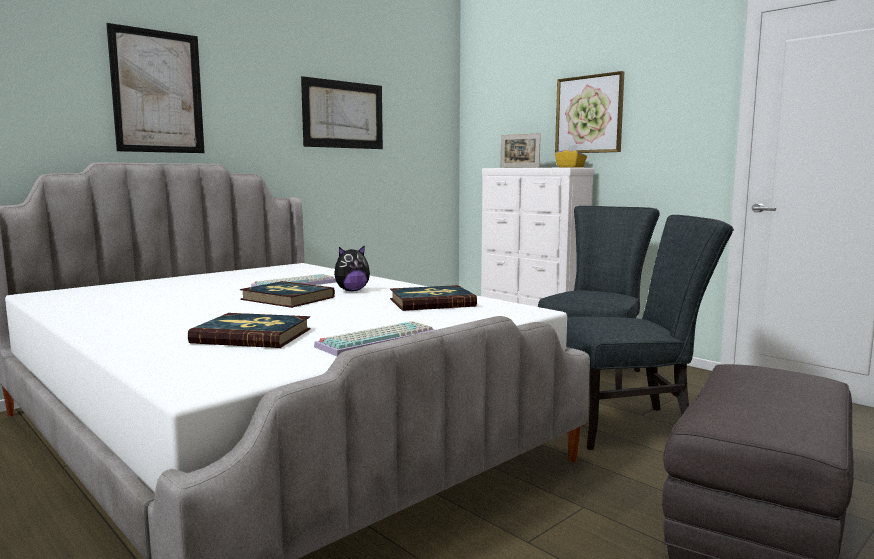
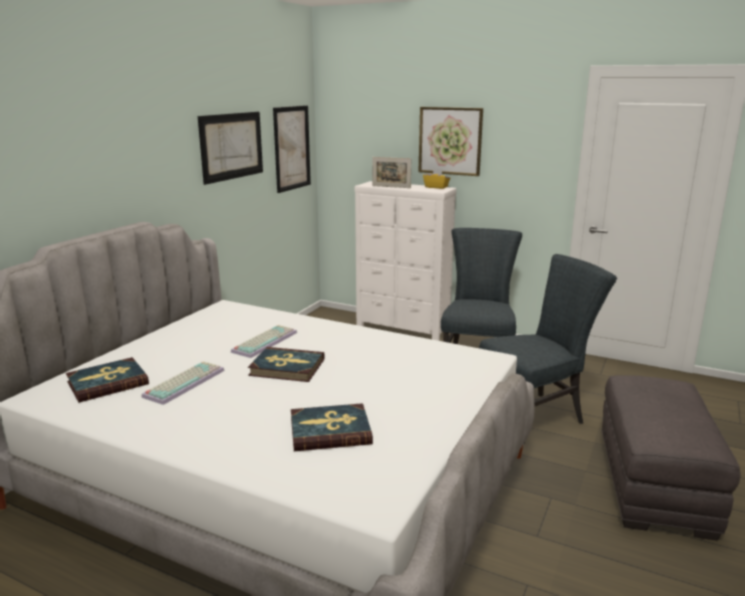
camera: 20 degrees left, 10 degrees up
picture [106,23,205,153] -> picture moved to [273,105,311,193]
keyboard [314,321,436,356] -> keyboard moved to [141,361,225,405]
plush toy [334,245,370,291] -> none
book [390,285,477,311] -> book moved to [66,357,149,403]

